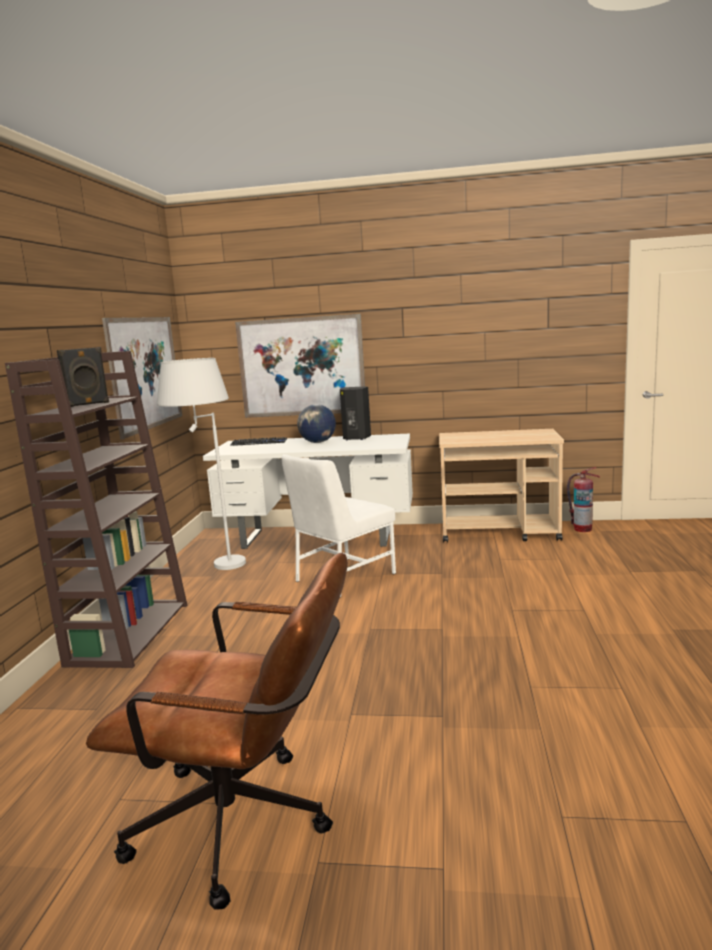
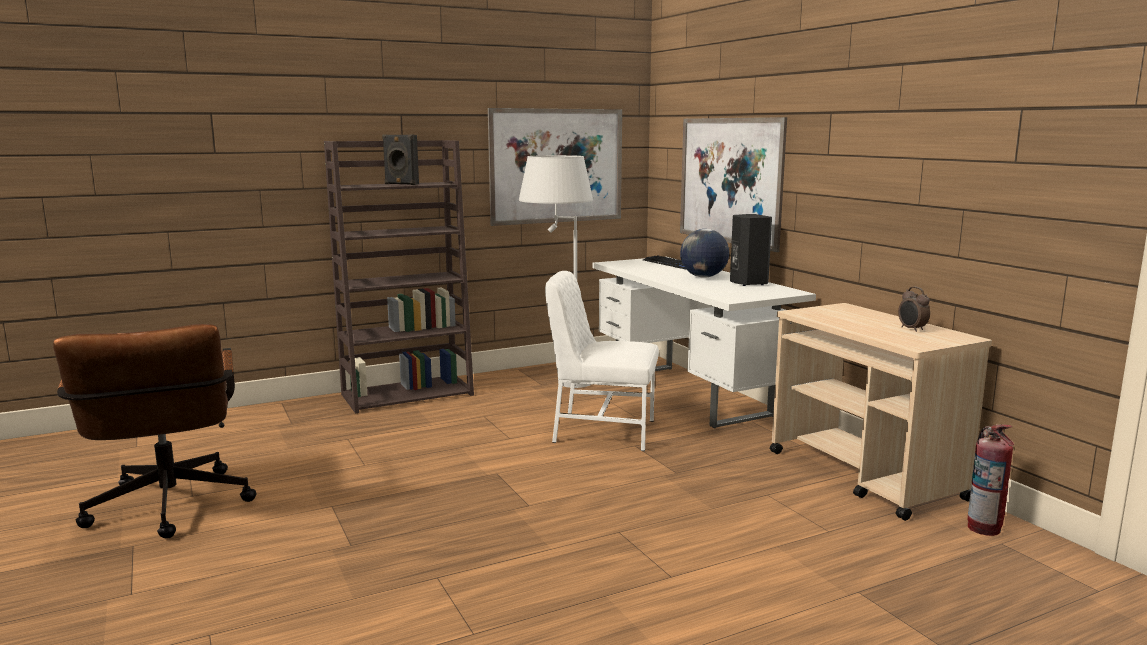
camera: 55 degrees right, 0 degrees up
none -> alarm clock [898,287,930,332]

